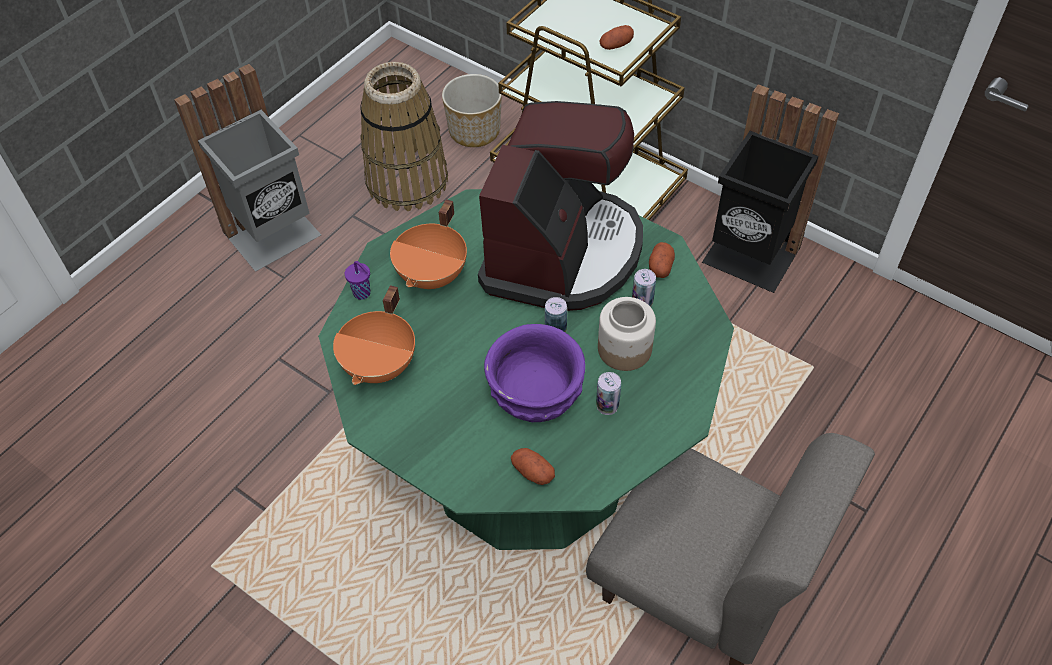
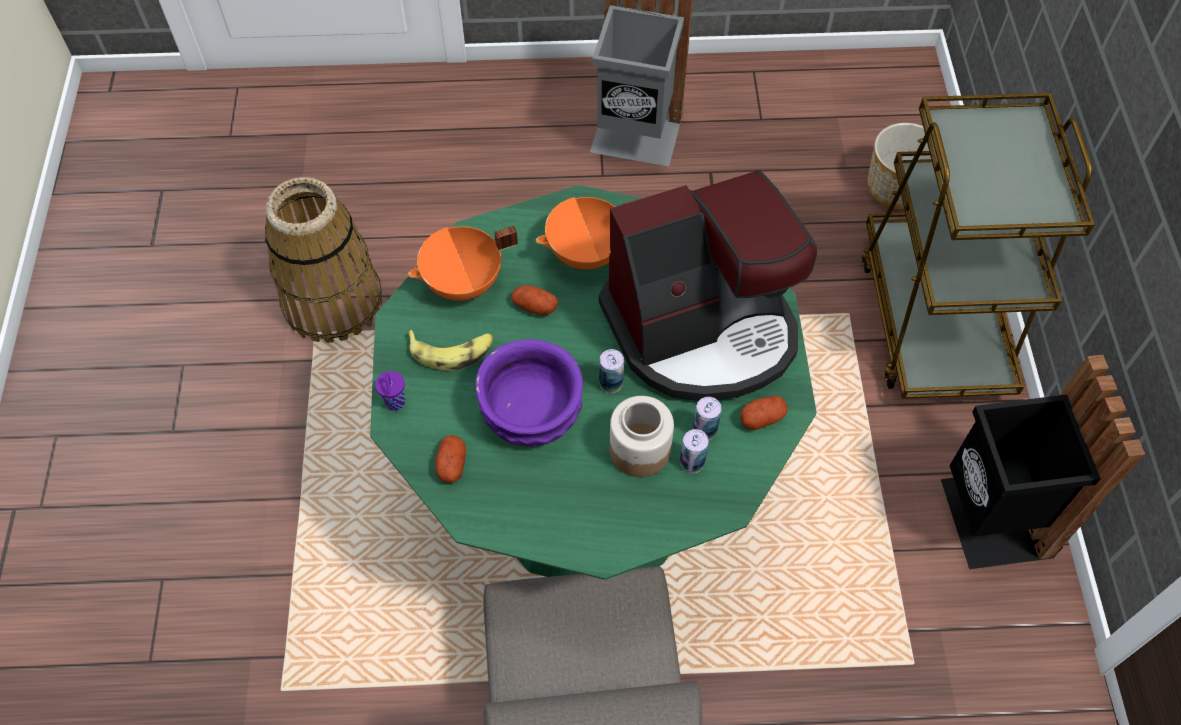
camera: 50 degrees right, 5 degrees up
purple cup [345,261,370,300] -> purple cup moved to [375,371,405,411]
basket [360,62,448,211] -> basket moved to [265,177,382,343]
can [596,372,621,415] -> can moved to [680,429,709,473]
potato [599,25,634,50] -> potato moved to [511,285,558,315]
none -> banana [408,330,493,370]

